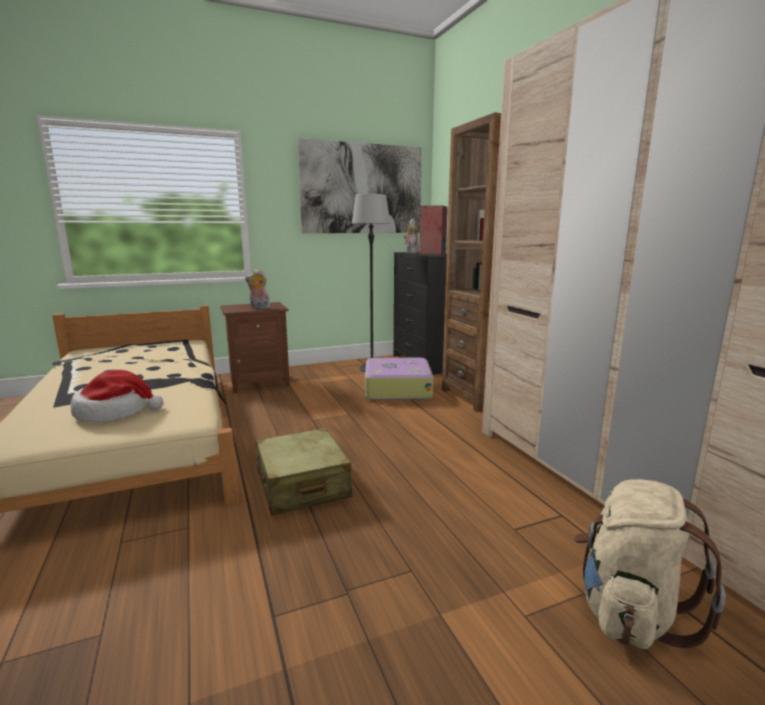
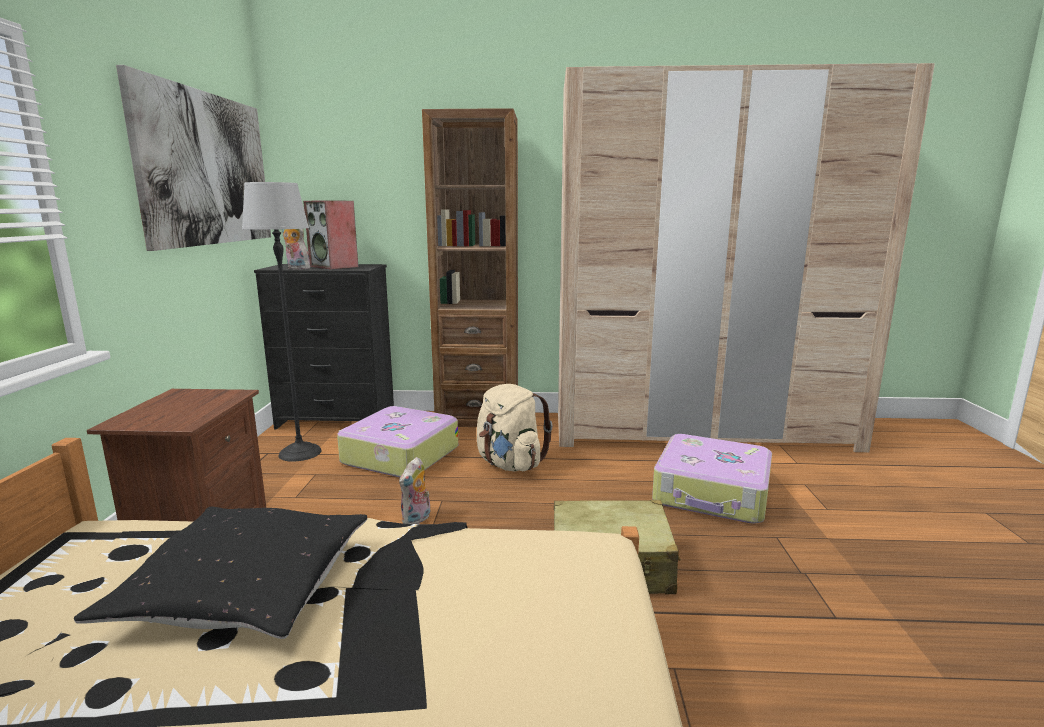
camera: 65 degrees left, 0 degrees up
hat [71,370,163,422] -> none
plush toy [245,269,270,309] -> plush toy moved to [399,457,430,524]
beige backpack [574,479,725,649] -> beige backpack moved to [477,384,553,471]
none -> black pillow [74,507,367,639]
none -> suitcase [652,434,772,524]

